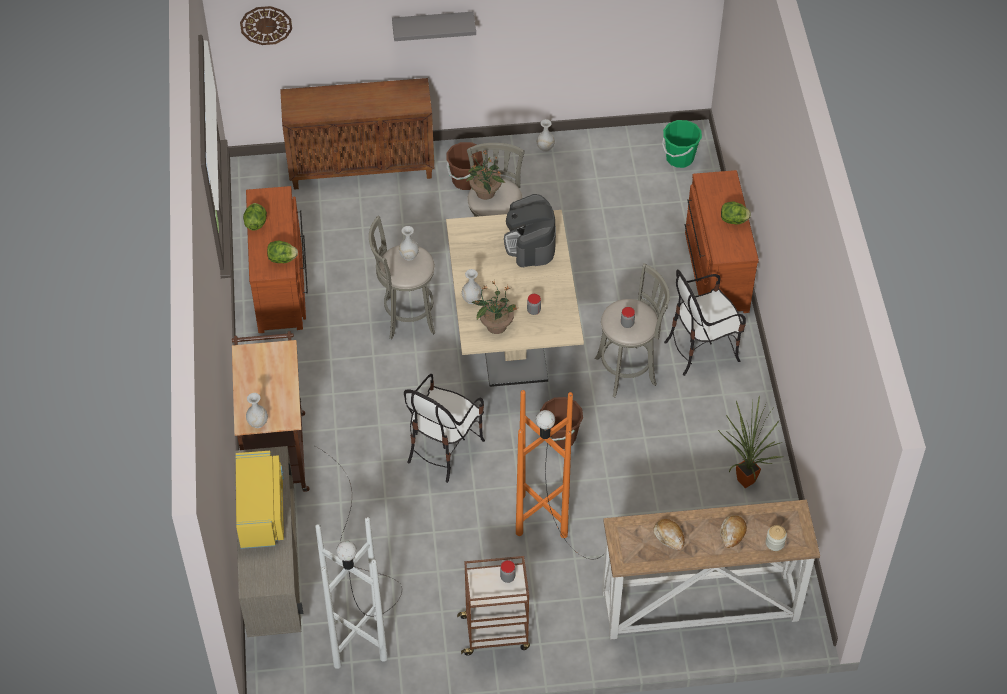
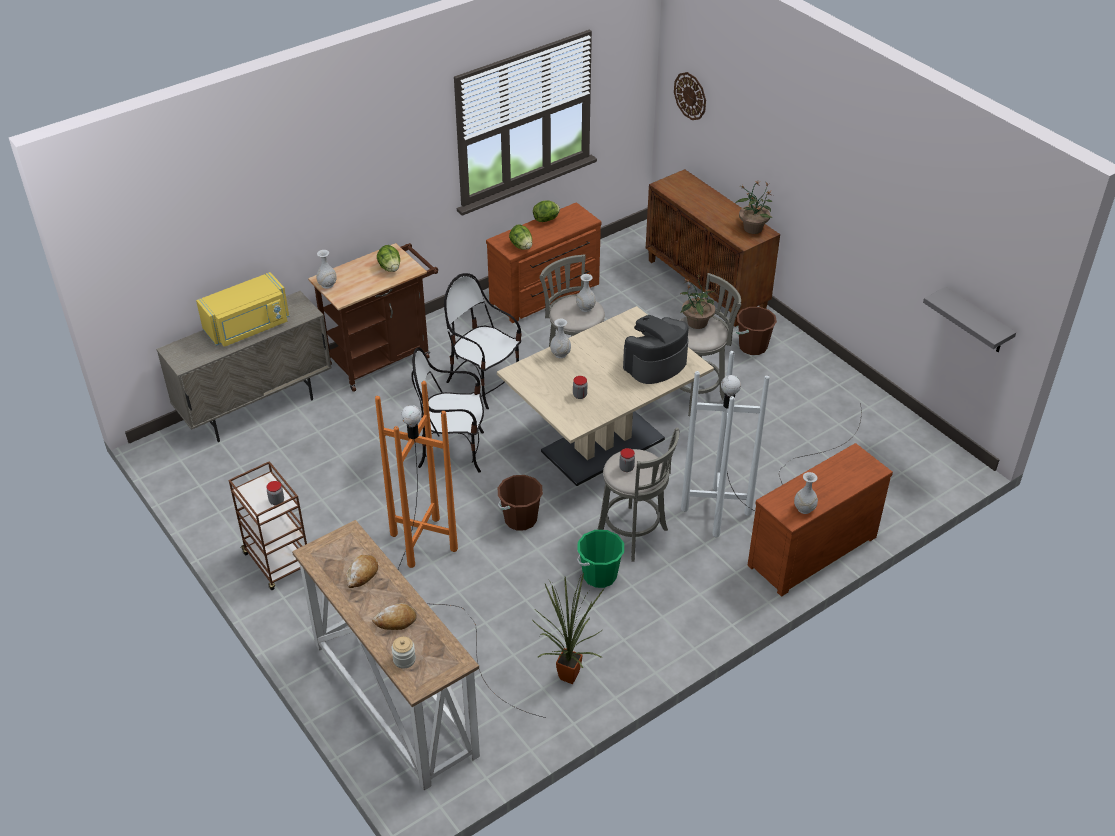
camera: 60 degrees right, 10 degrees down
white floor lamp [315,446,402,669] -> white floor lamp moved to [681,351,861,537]
grey shelf [392,12,476,41] -> grey shelf moved to [923,287,1016,352]
potted plant [472,280,518,334] -> potted plant moved to [736,181,773,234]
white vase [537,119,555,152] -> white vase moved to [794,472,818,514]
green bucket [662,120,702,168] -> green bucket moved to [577,530,624,588]
chair [664,270,746,376] -> chair moved to [444,273,522,409]
lettuce [721,202,751,224] -> lettuce moved to [377,245,400,272]

